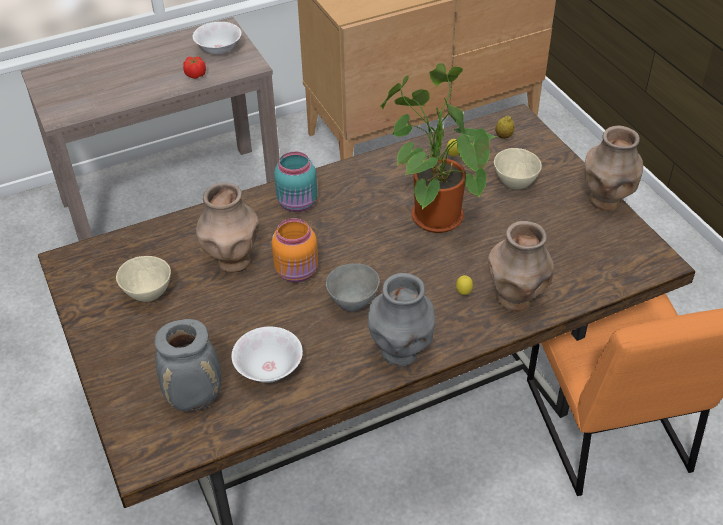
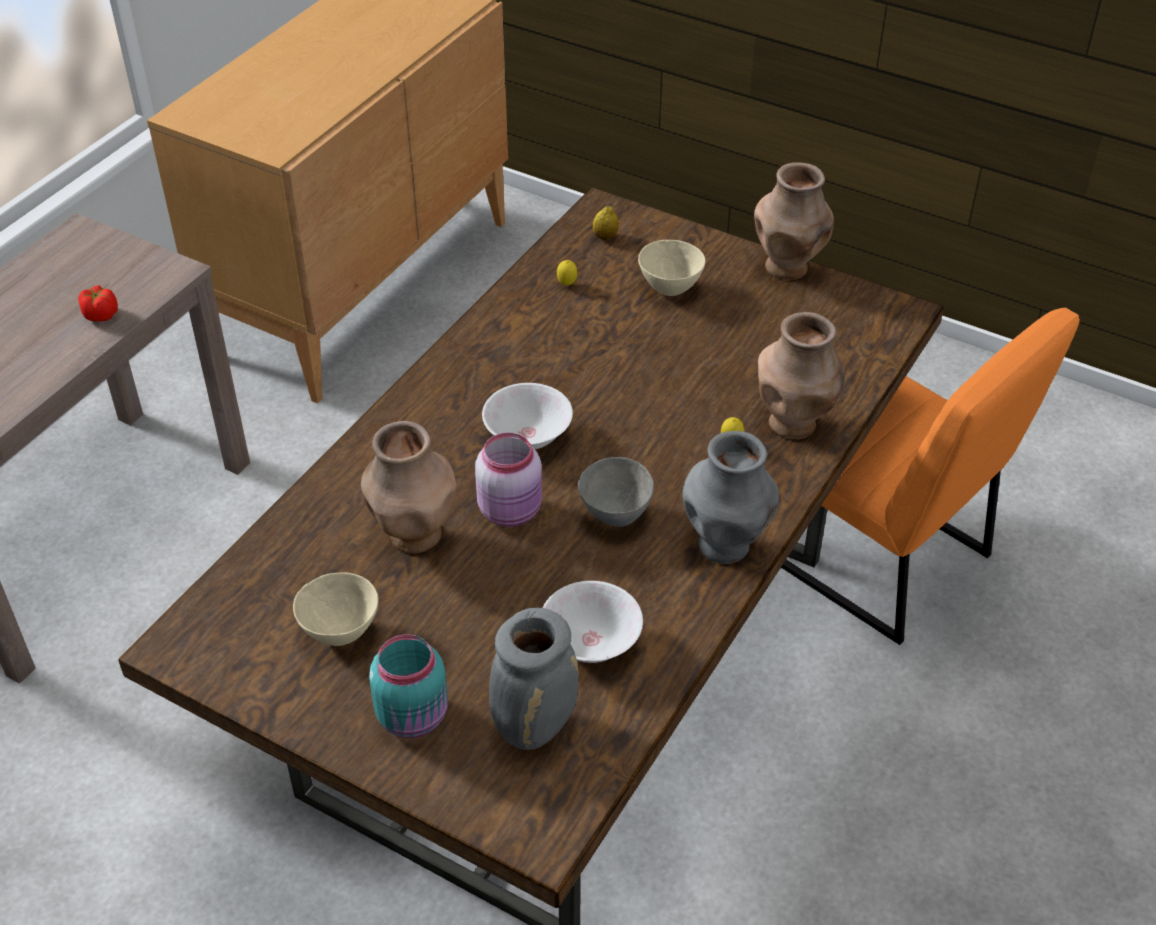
camera: 35 degrees left, 0 degrees up
white bowl [193,22,241,55] -> white bowl moved to [482,383,573,449]
orange jar [272,218,318,283] -> pink jar [475,433,542,527]
turquoise jar [274,151,317,212] -> turquoise jar moved to [369,635,448,738]
potted plant [380,63,497,233] -> none

